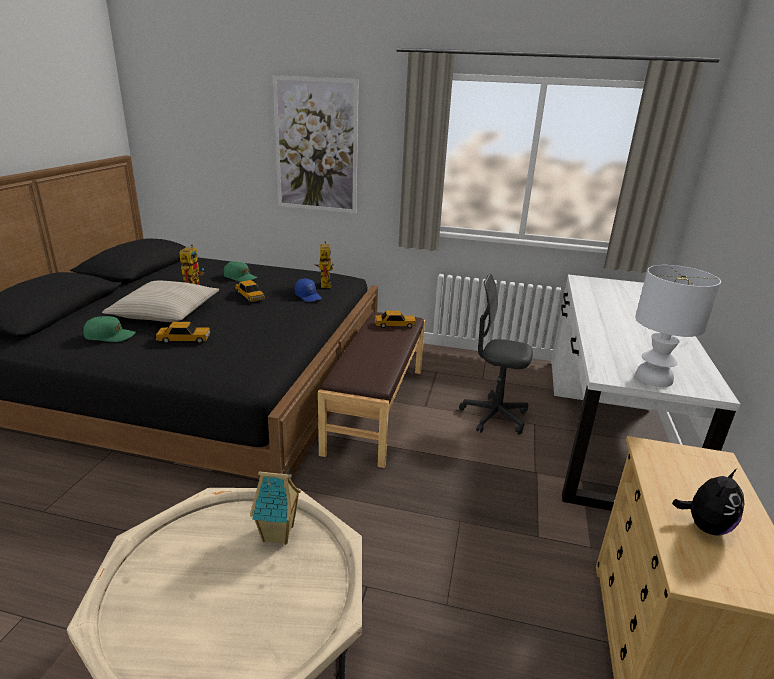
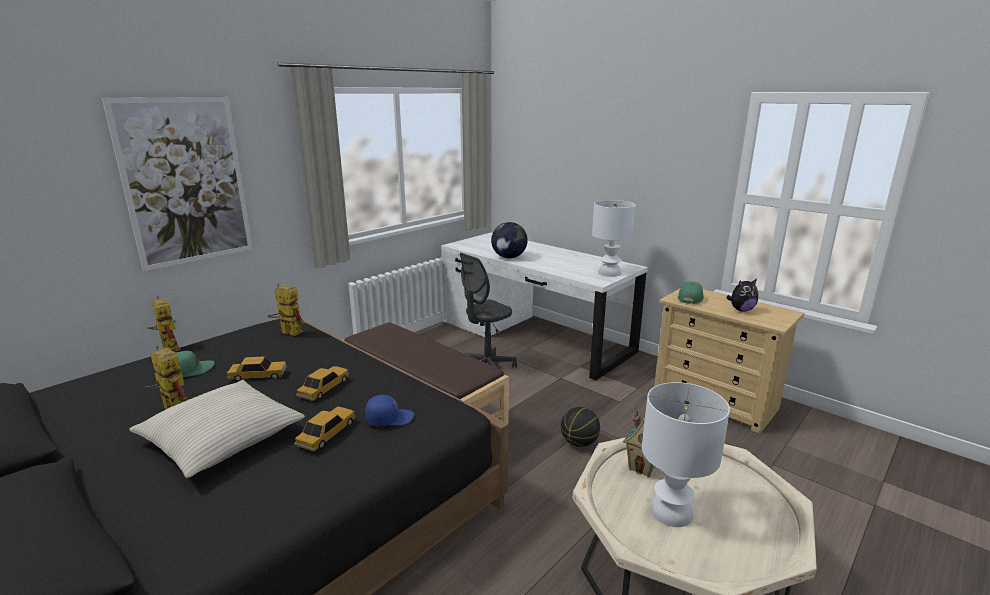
camera: 60 degrees left, 5 degrees down
green cap [83,316,136,342] -> green cap moved to [678,282,704,304]
blue cap [295,278,322,302] -> blue cap moved to [365,395,414,426]
toy car [375,311,416,328] -> toy car moved to [296,366,349,401]
plush toy [672,469,745,536] -> plush toy turned 90 degrees clockwise [726,279,758,312]
none -> toy robot [147,296,181,352]
none -> globe [491,222,528,258]
none -> basketball [561,407,600,447]
none -> white table lamp [642,382,730,527]

